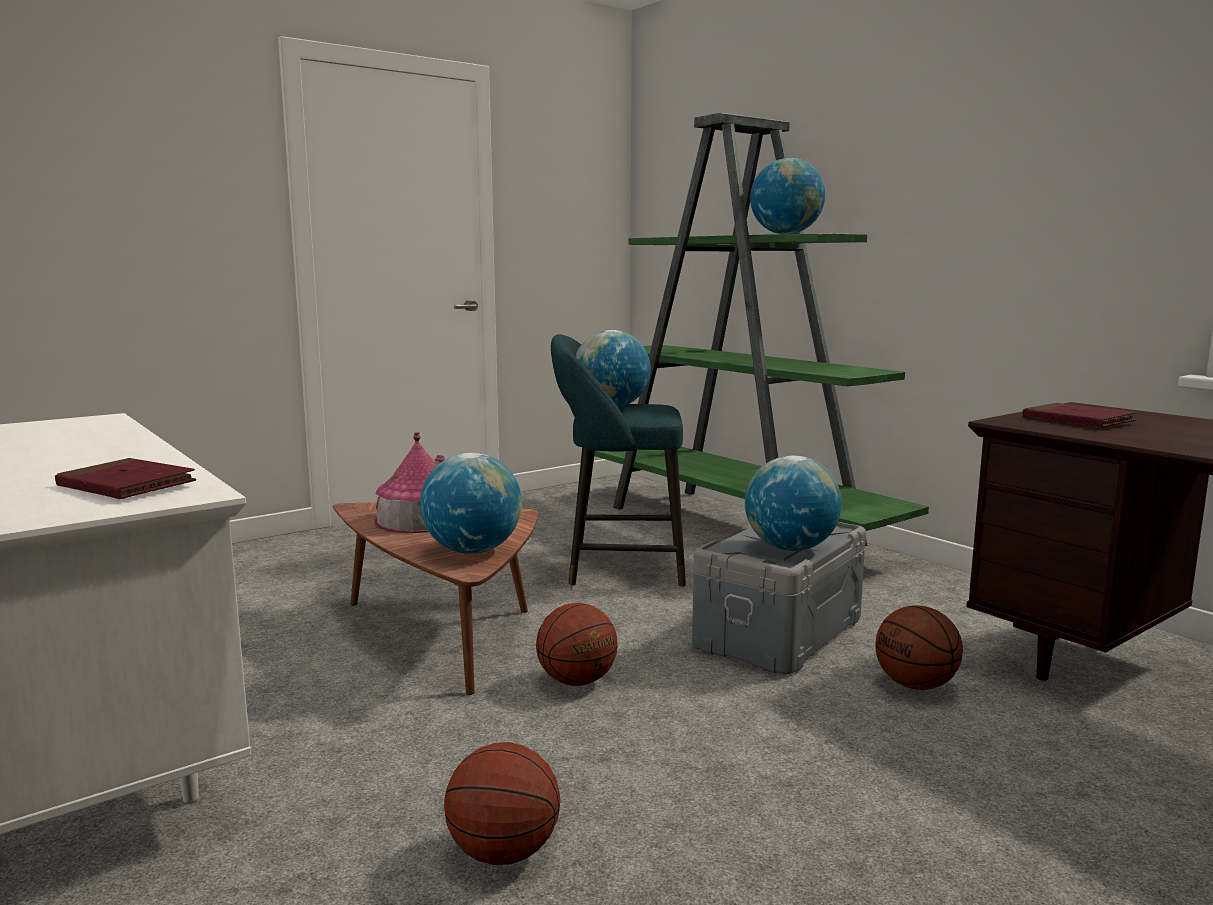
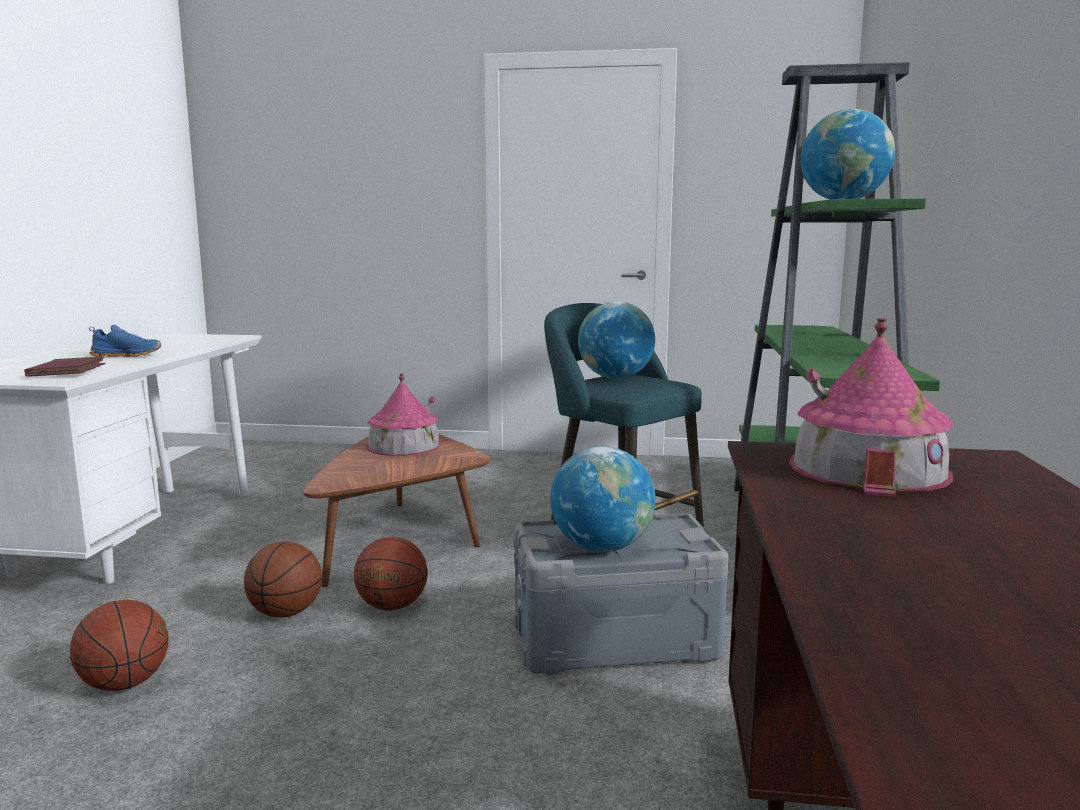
camera: 45 degrees right, 0 degrees up
globe [420,452,522,554] -> none
basketball [875,605,963,690] -> basketball moved to [244,542,322,618]
red book [1023,403,1137,428] -> toy house [789,318,953,497]
none -> blue shoe [89,325,161,357]

